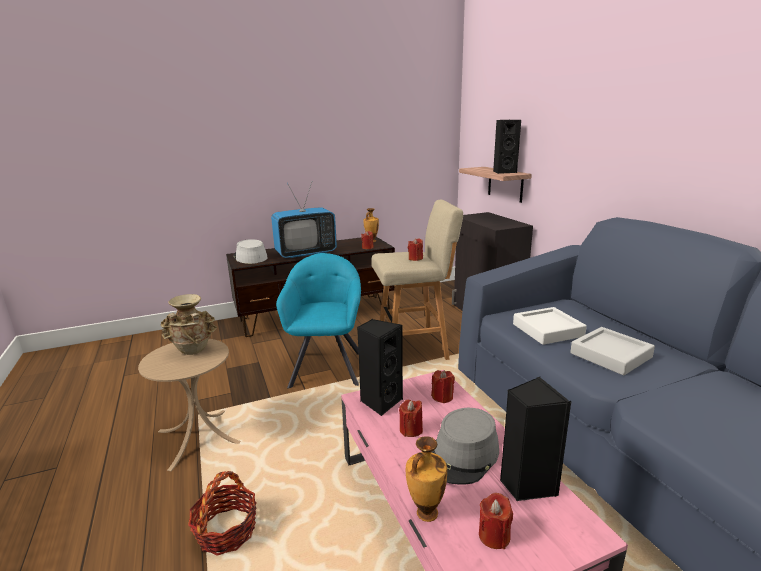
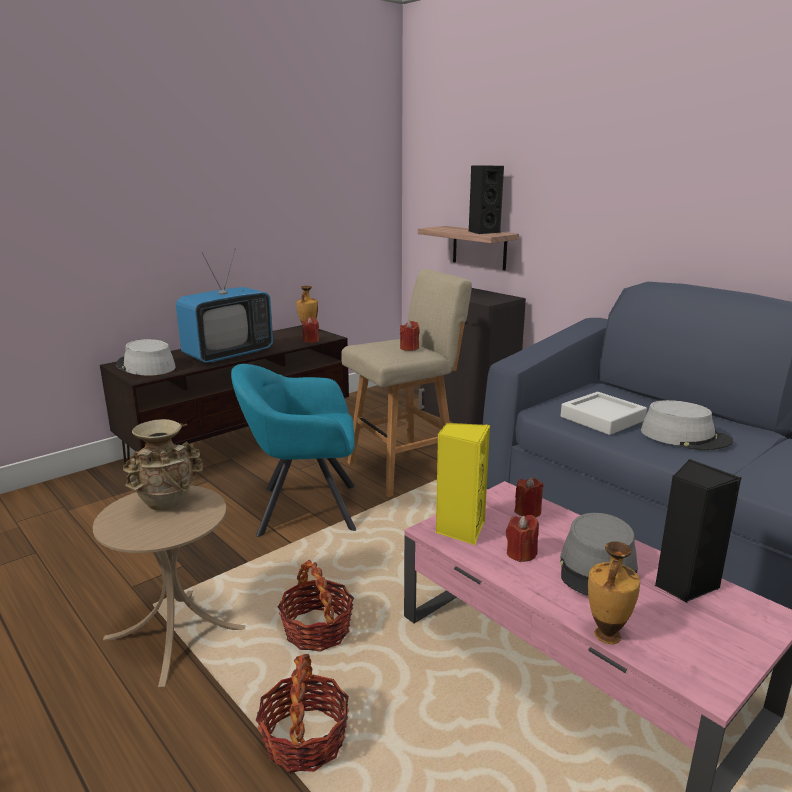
camera: 20 degrees left, 0 degrees up
turquoise armchair [276,253,361,389] -> turquoise armchair turned 75 degrees counterclockwise [231,364,356,537]
black speaker [357,319,403,416] -> yellow speaker [436,423,490,545]
red candle [479,493,513,549] -> none
grey tray [570,327,655,375] -> grey hat [641,400,733,451]
none -> basket [278,560,354,652]

